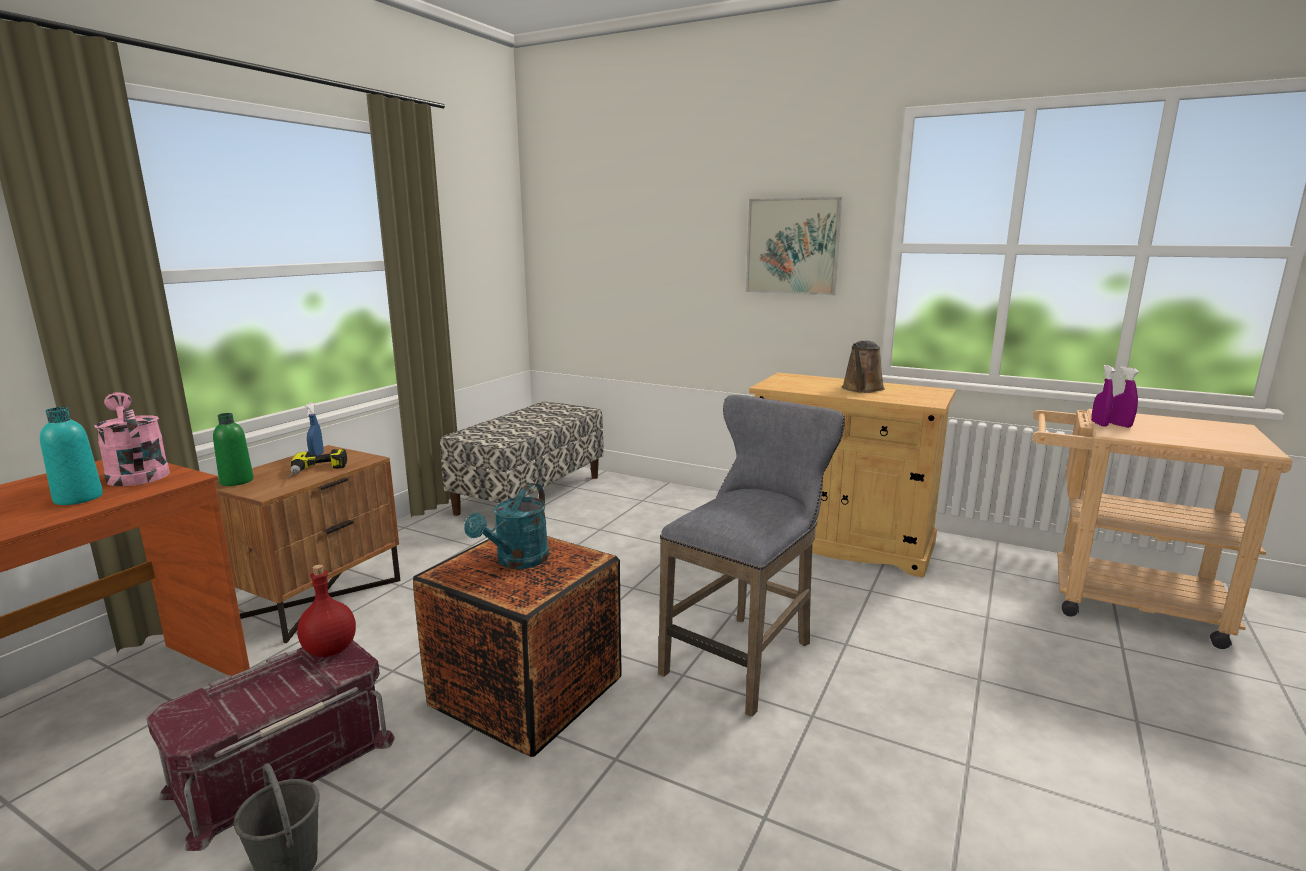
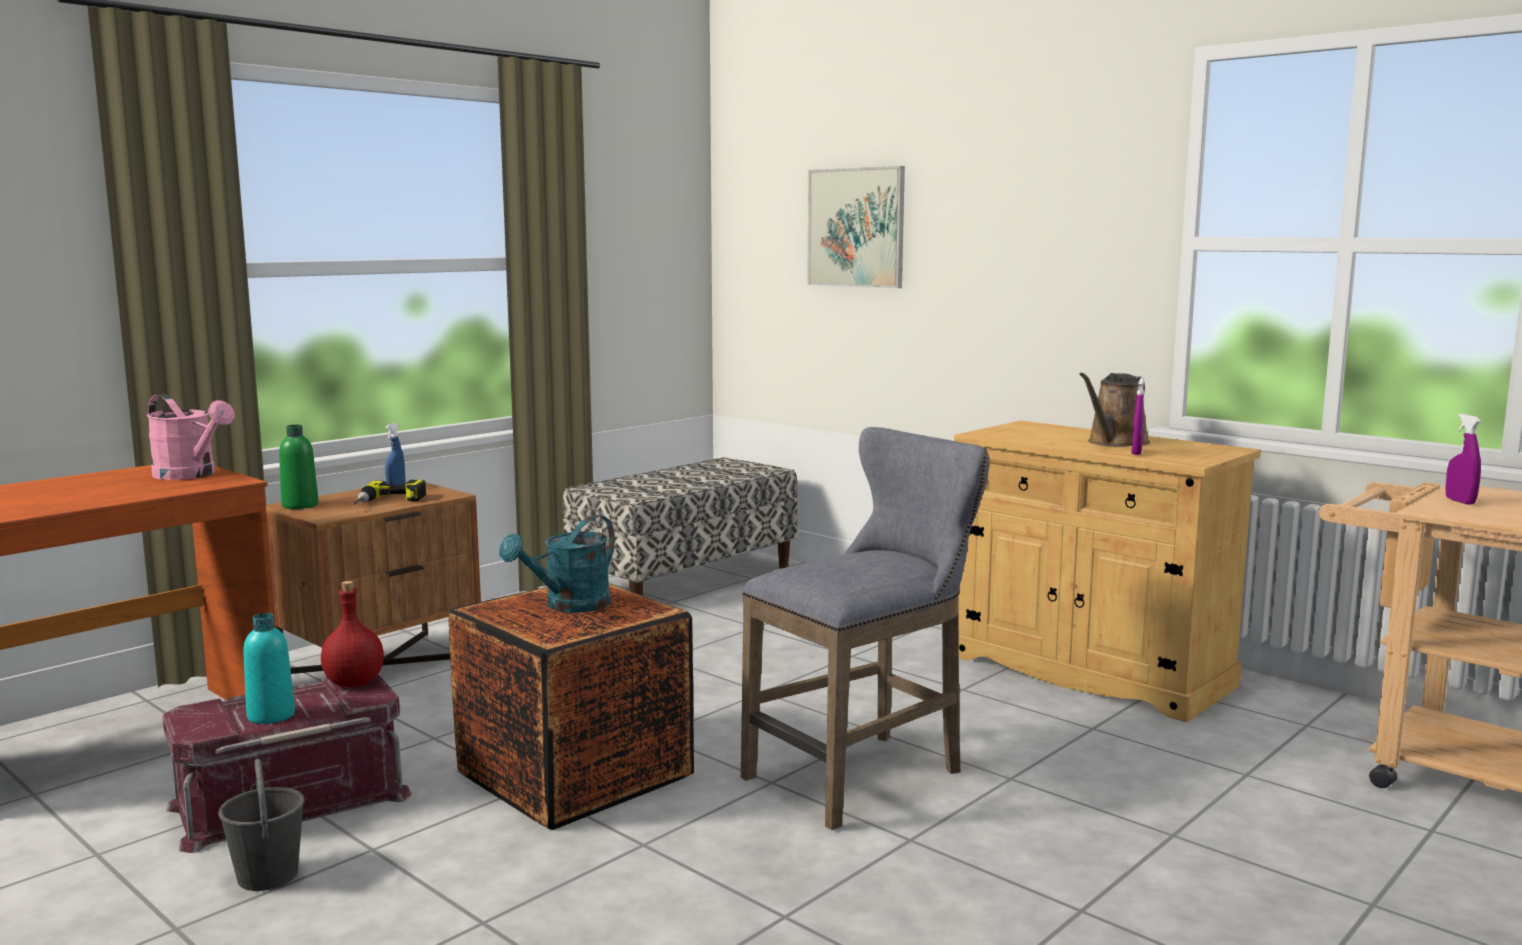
camera: 15 degrees right, 5 degrees down
turquoise bottle [40,407,103,505] -> turquoise bottle moved to [243,613,295,724]
pink watering can [94,392,170,486] -> pink watering can turned 150 degrees clockwise [147,394,235,480]
picture [746,197,842,295] -> picture moved to [807,166,905,288]
purple spray bottle [1091,365,1115,427] -> purple spray bottle moved to [1132,378,1144,455]

